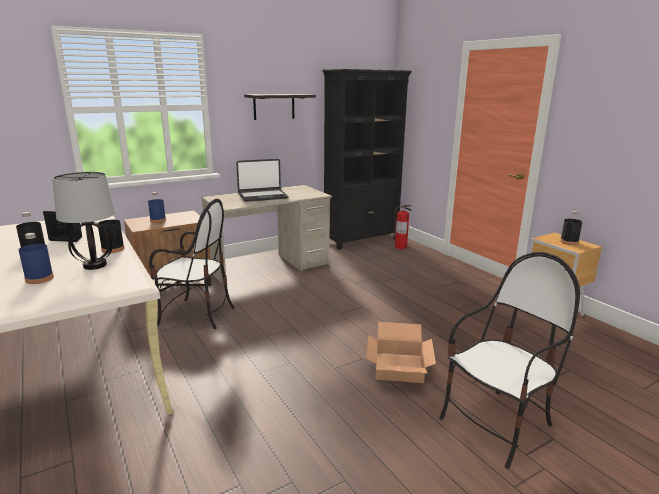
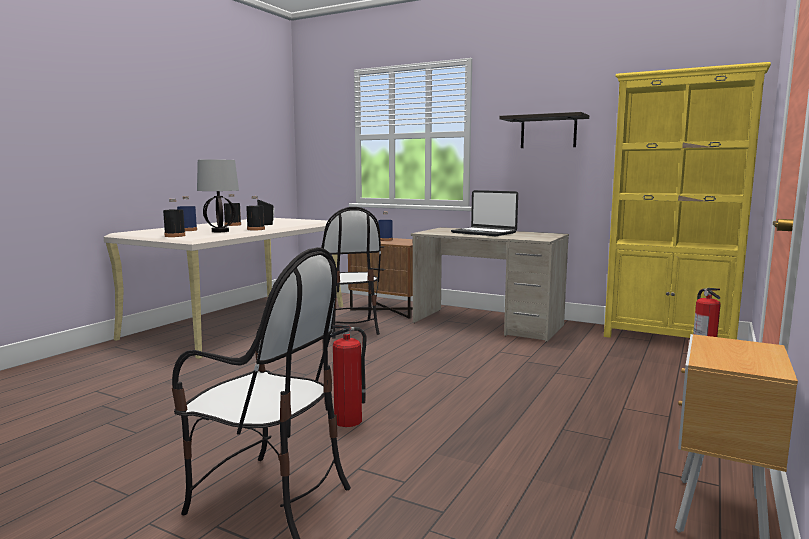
camera: 60 degrees right, 10 degrees down
black bookcase [322,69,412,250] -> yellow bookcase [604,62,771,340]
cardboard box [367,322,436,383] -> fire extinguisher [330,325,367,427]
black bottle [560,211,582,245] -> black bottle moved to [163,199,185,237]

